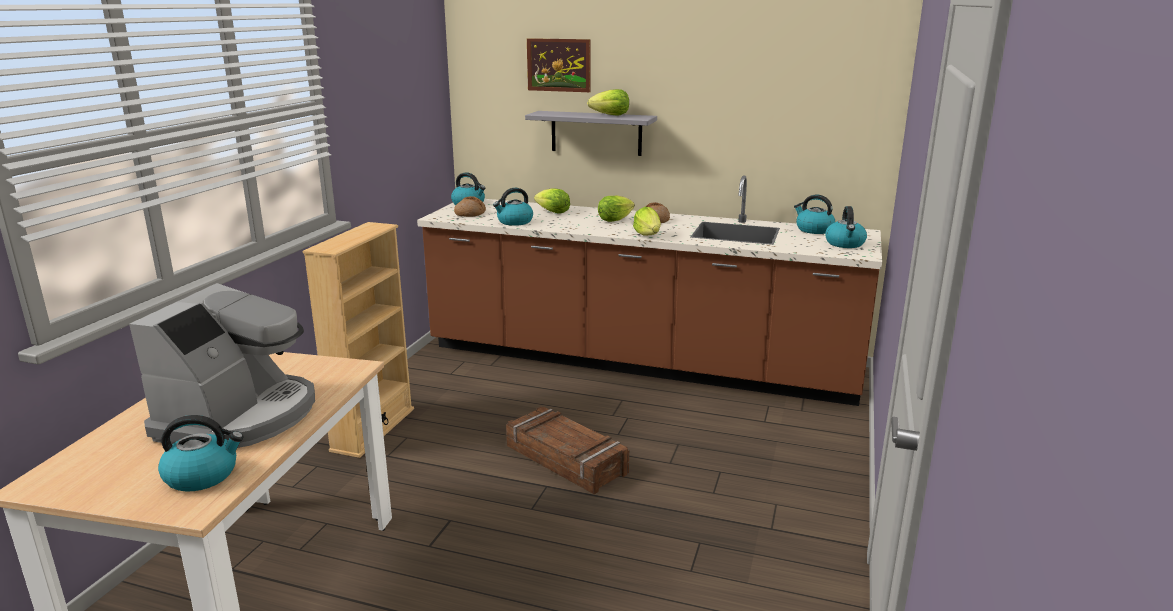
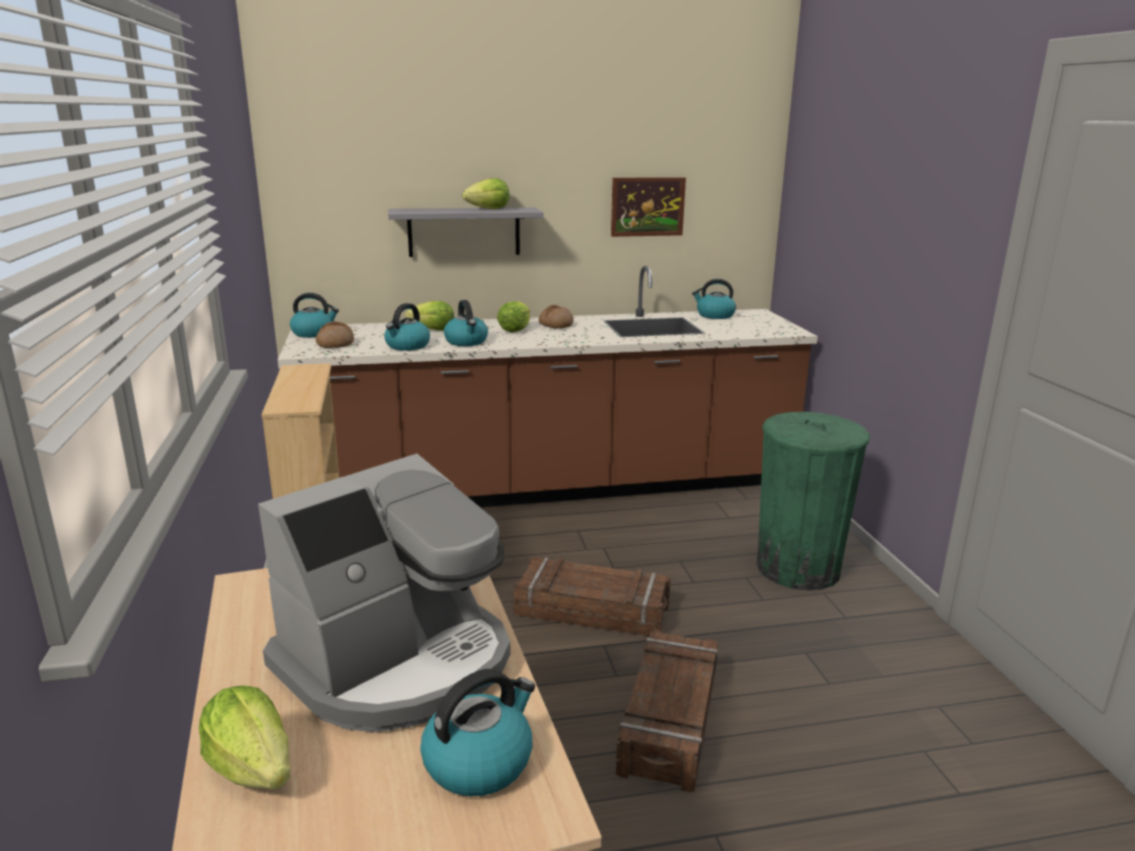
camera: 30 degrees left, 0 degrees up
coffee machine [129,283,315,448] -> coffee machine turned 60 degrees clockwise [258,454,511,732]
picture [527,38,590,92] -> picture moved to [611,177,686,237]
lettuce [633,207,661,236] -> lettuce moved to [199,685,290,789]
kettle [825,206,867,248] -> kettle moved to [444,300,488,346]
none -> crate [616,630,718,792]
none -> green trash can [757,412,870,591]

